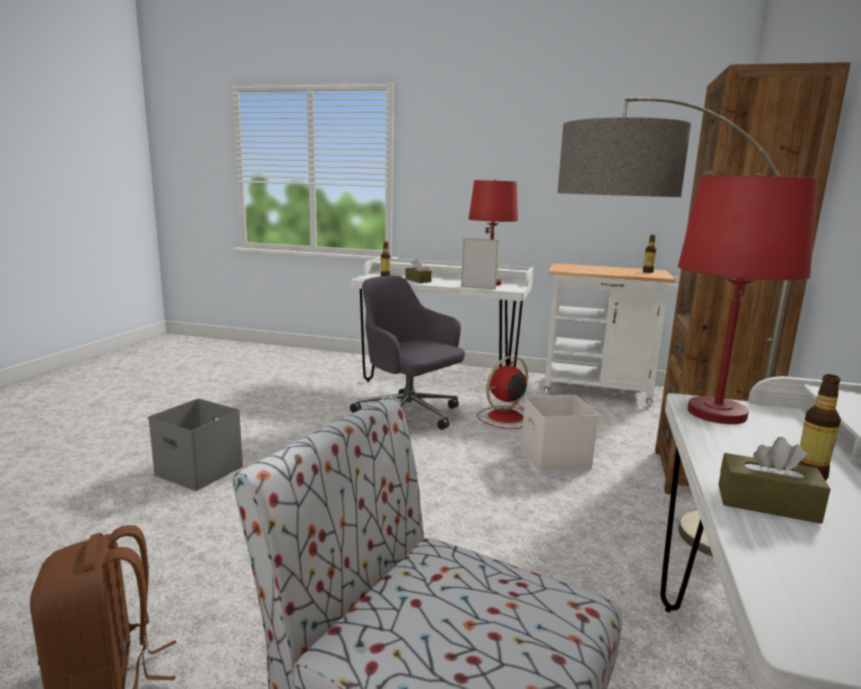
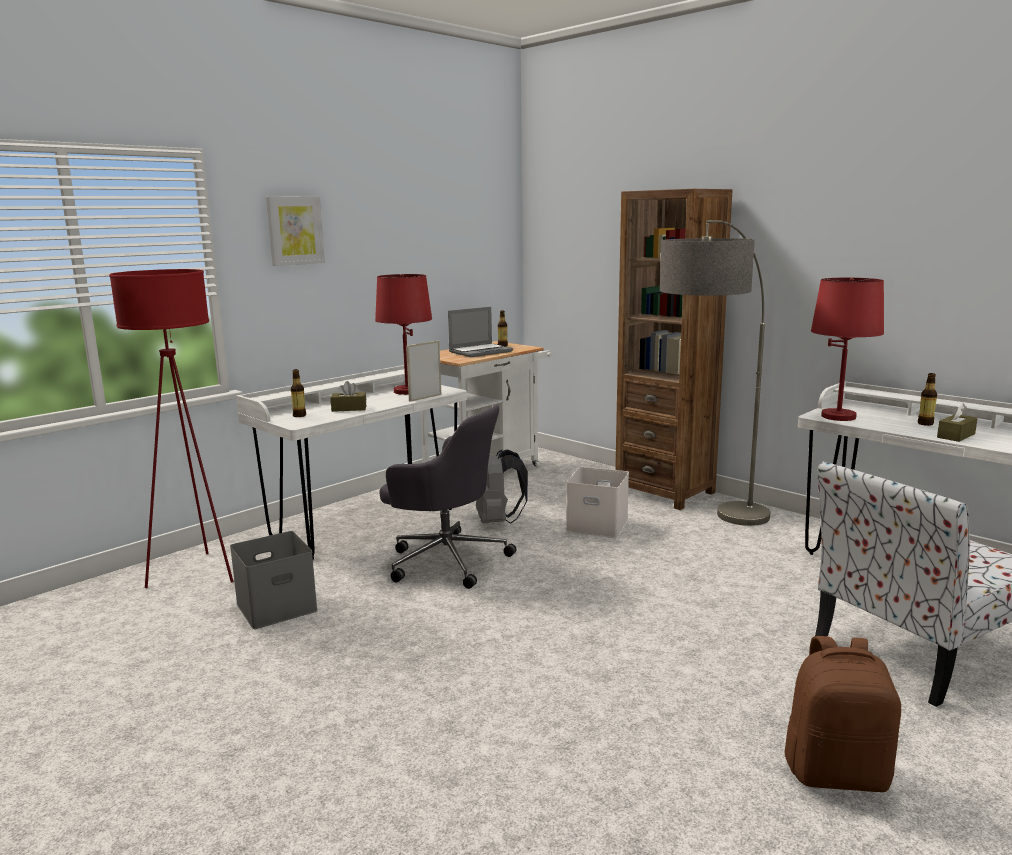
camera: 60 degrees left, 0 degrees up
grey storage box [148,399,243,491] -> grey storage box moved to [230,531,318,629]
grey office chair [350,276,465,430] -> grey office chair turned 135 degrees counterclockwise [379,405,517,589]
red fan [477,356,528,429] -> grey backpack [476,449,528,523]
none -> red floor lamp [109,269,234,588]
none -> picture [266,196,325,266]
none -> laptop [448,307,513,357]

